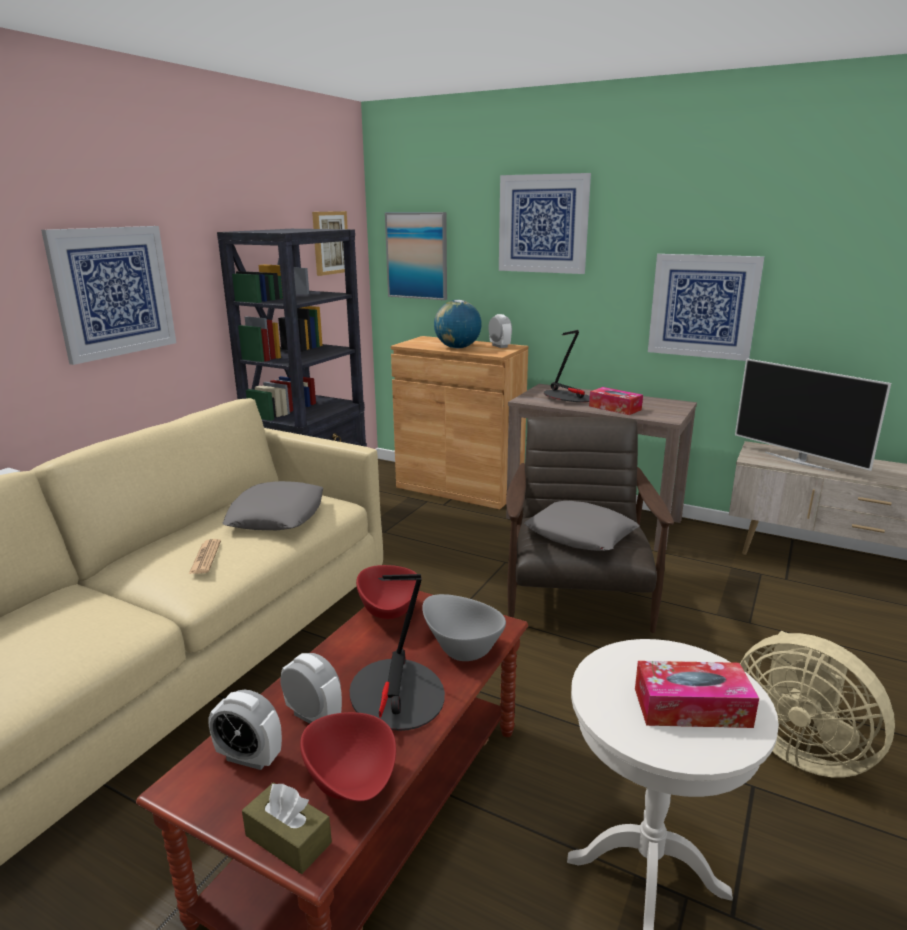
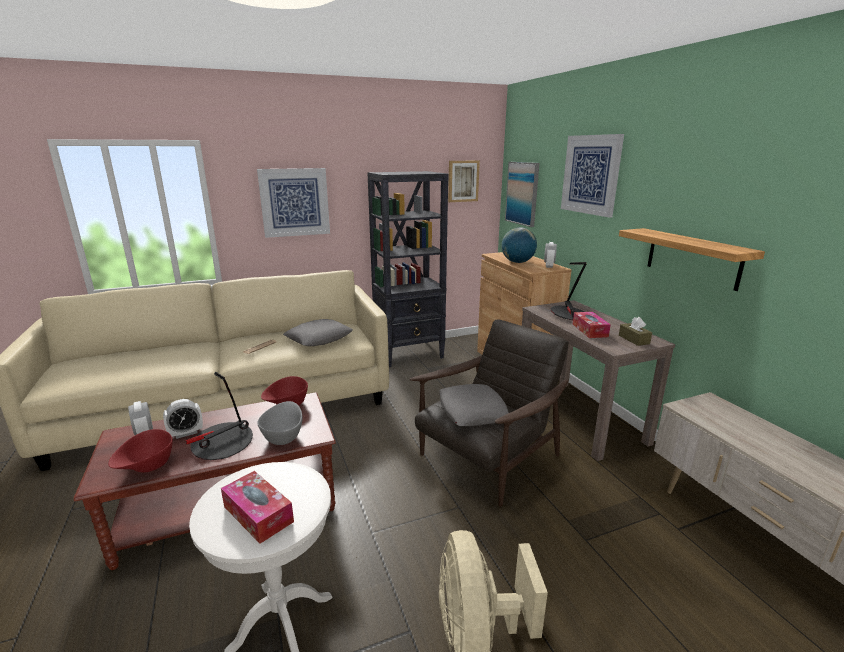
camera: 40 degrees right, 0 degrees up
brown tissue box [242,783,332,874] -> brown tissue box moved to [619,317,652,346]
alarm clock [280,653,342,724] -> alarm clock turned 75 degrees clockwise [163,399,203,439]
picture [648,254,765,361] -> shelf [619,228,765,291]
television [735,358,891,472] -> none

